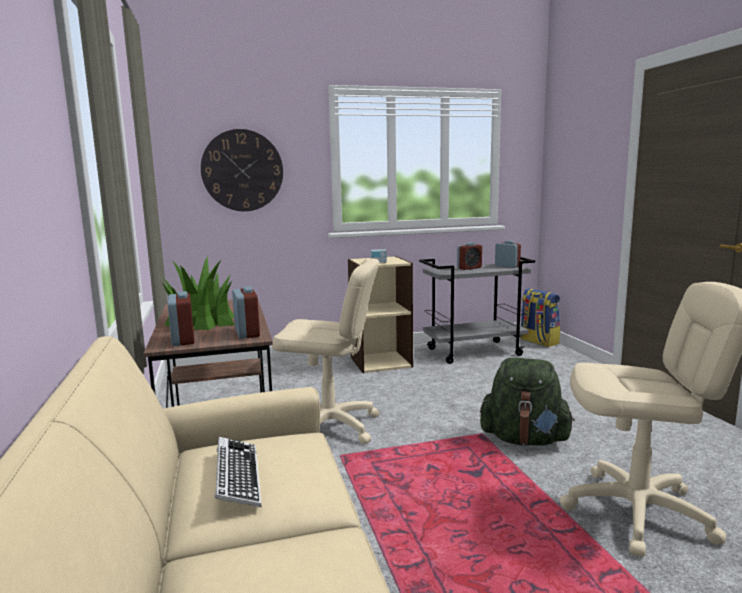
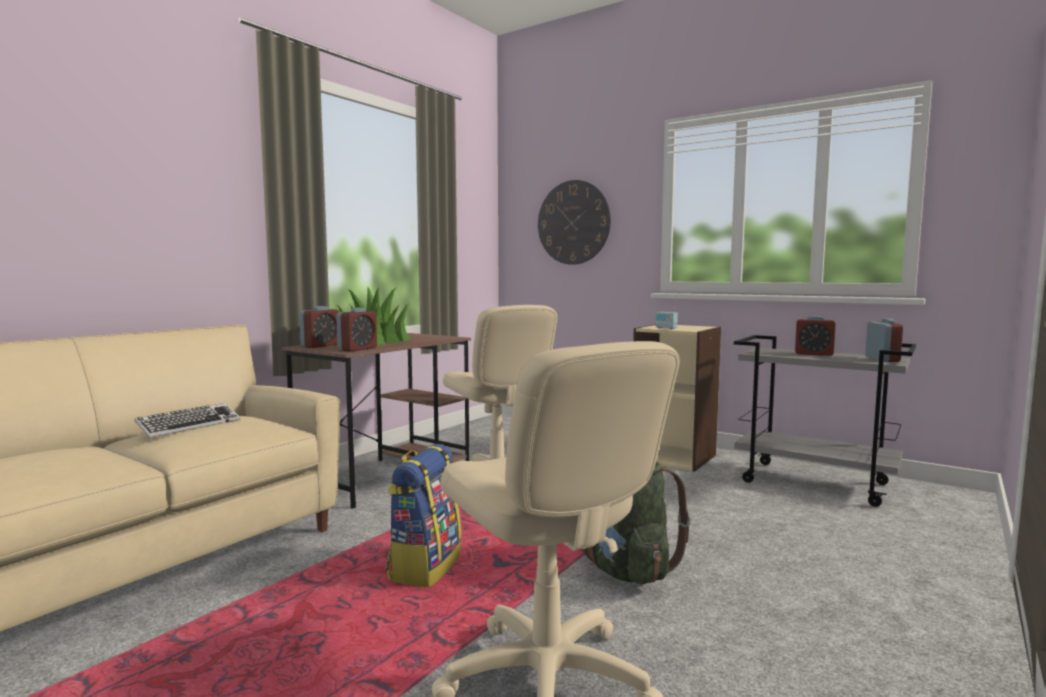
camera: 50 degrees right, 5 degrees down
backpack [520,288,560,347] -> backpack moved to [386,444,461,587]

